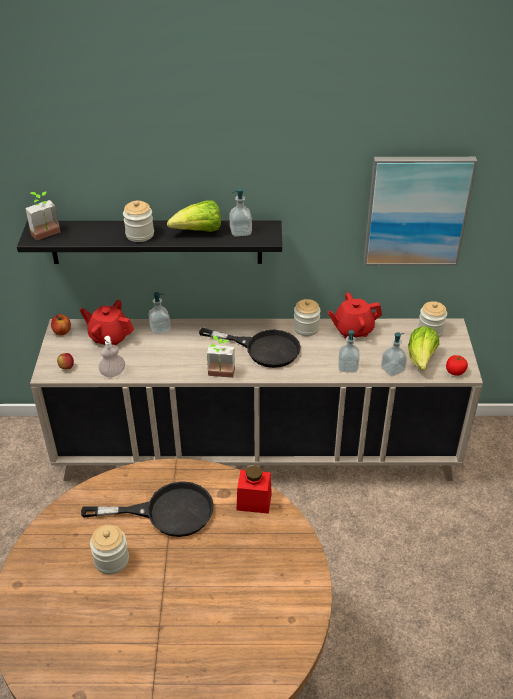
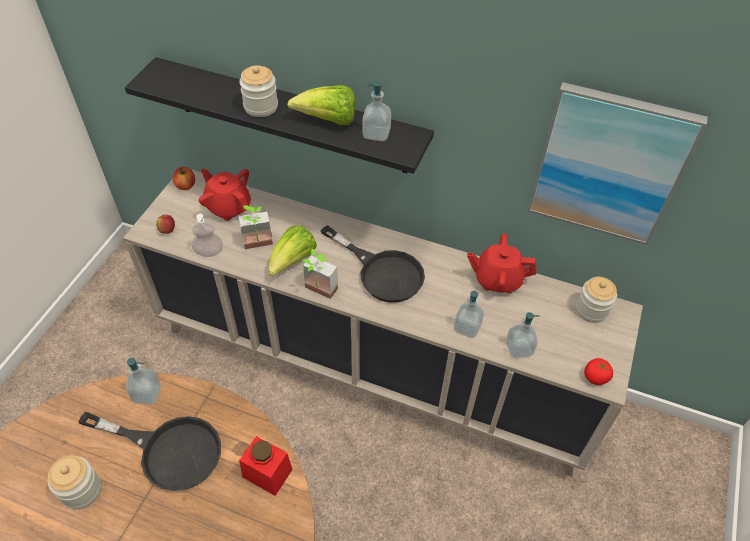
camera: 20 degrees right, 10 degrees up
potted plant [25,191,60,241] -> potted plant moved to [239,205,273,249]
soap dispenser [148,292,170,334] -> soap dispenser moved to [126,358,161,404]
jar [294,299,321,336] -> none
lettuce [408,326,439,370] -> lettuce moved to [269,226,317,276]

